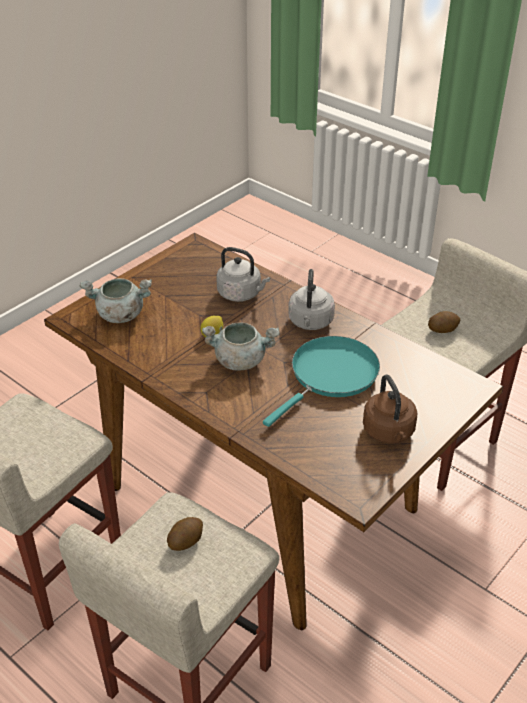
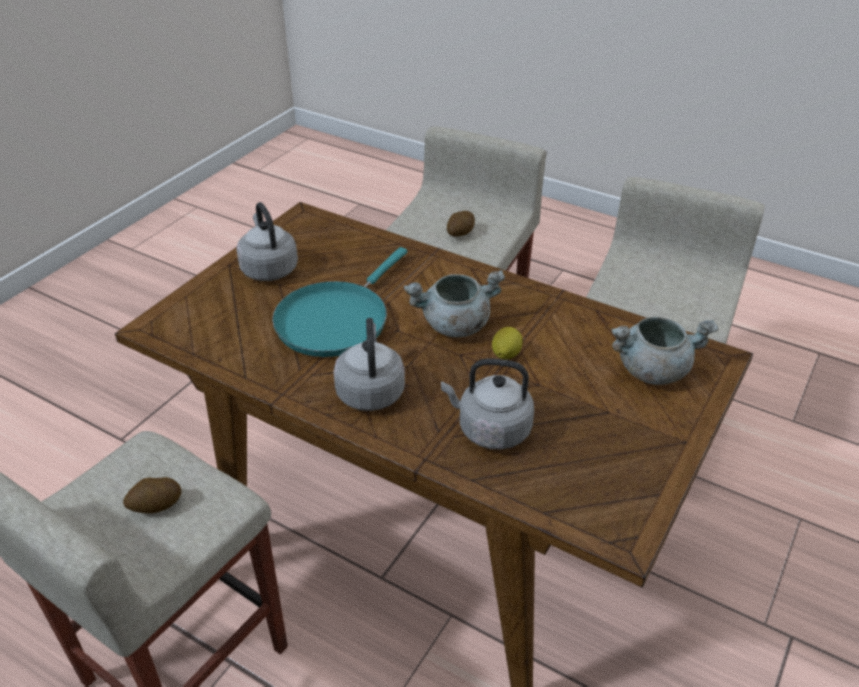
camera: 170 degrees right, 0 degrees up
brown kettle [363,374,418,444] -> grey kettle [236,202,298,281]

